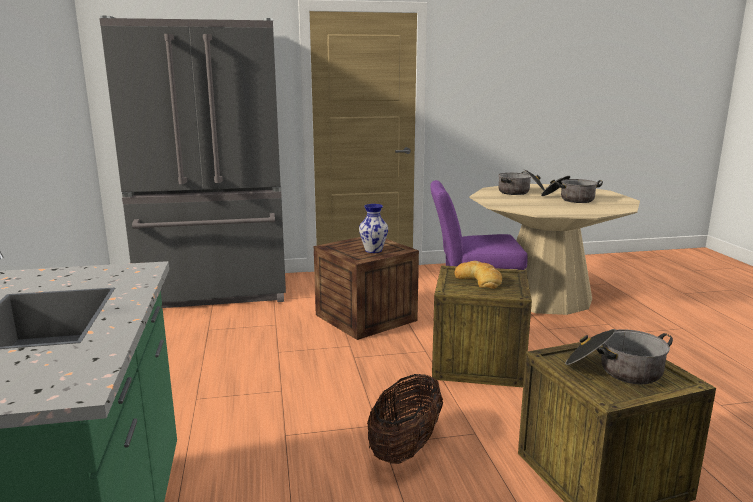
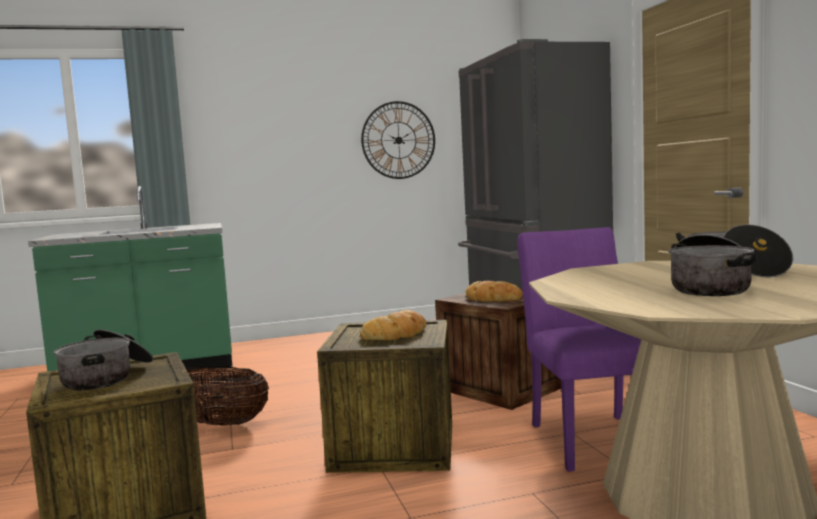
camera: 85 degrees right, 10 degrees down
vase [359,204,388,253] -> bread [466,281,523,302]
none -> wall clock [361,101,435,179]

